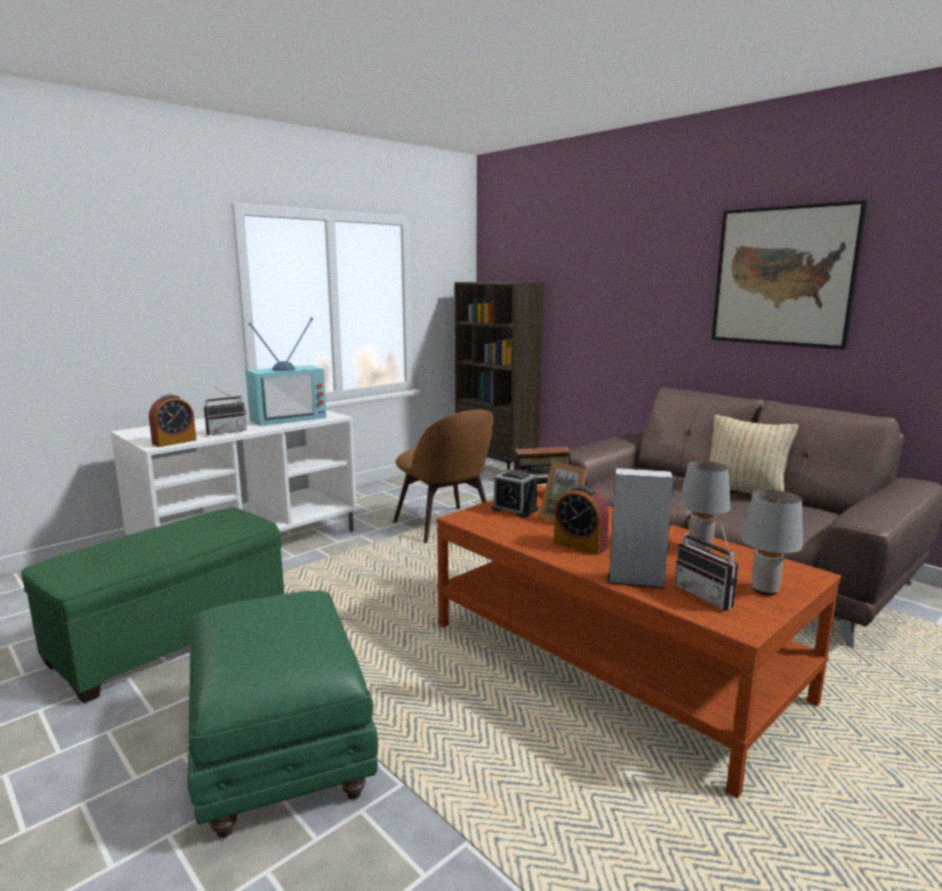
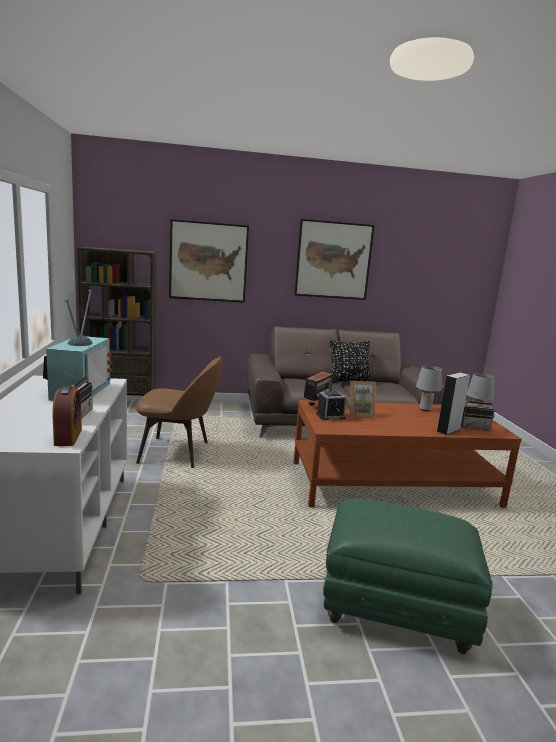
camera: 55 degrees left, 0 degrees up
green ottoman [21,507,284,704] -> none
alarm clock [554,485,609,555] -> none
beige pillow [709,415,798,494] -> black pillow [330,340,372,383]
none -> picture [169,219,249,303]

